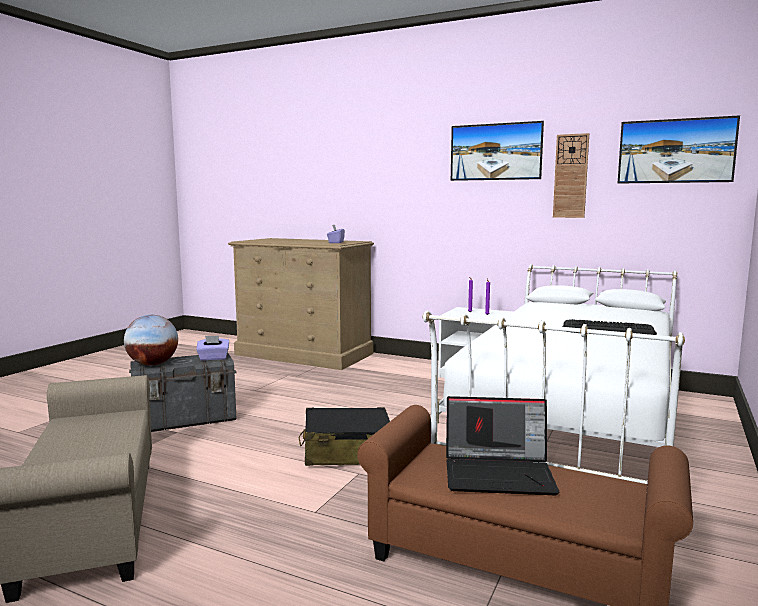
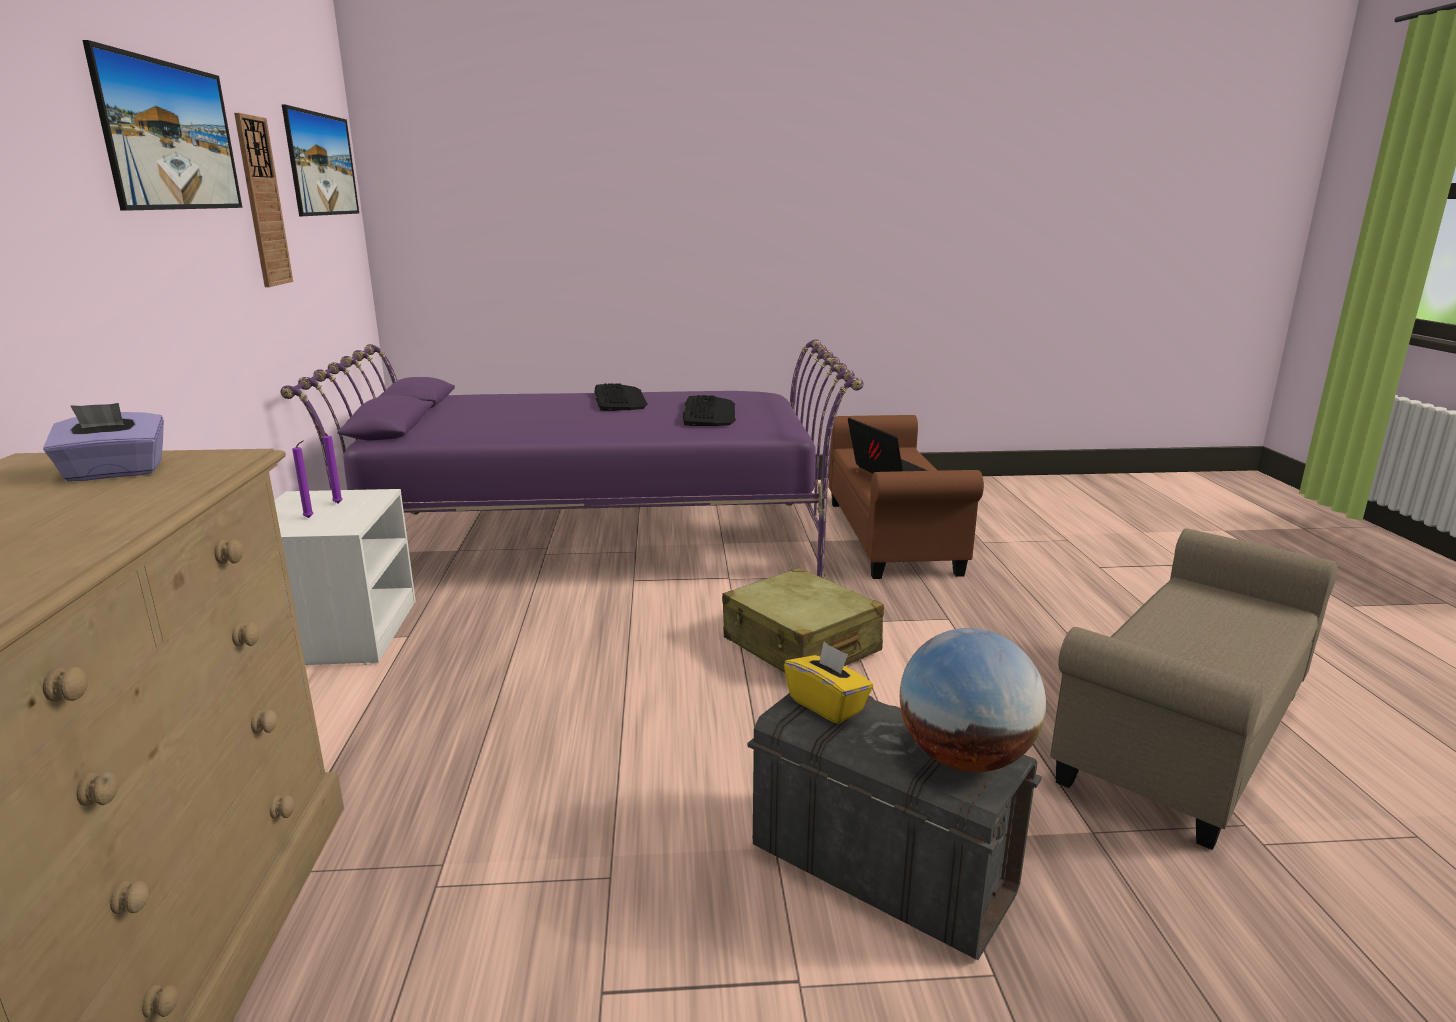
camera: 120 degrees left, 10 degrees up
purple tissue box [196,336,229,361] -> yellow tissue box [784,642,874,724]
black suitcase [299,407,390,466] -> beige suitcase [722,568,884,673]
white bed [422,264,685,484] -> purple bed [281,340,863,579]
none -> keyboard [683,395,736,426]

